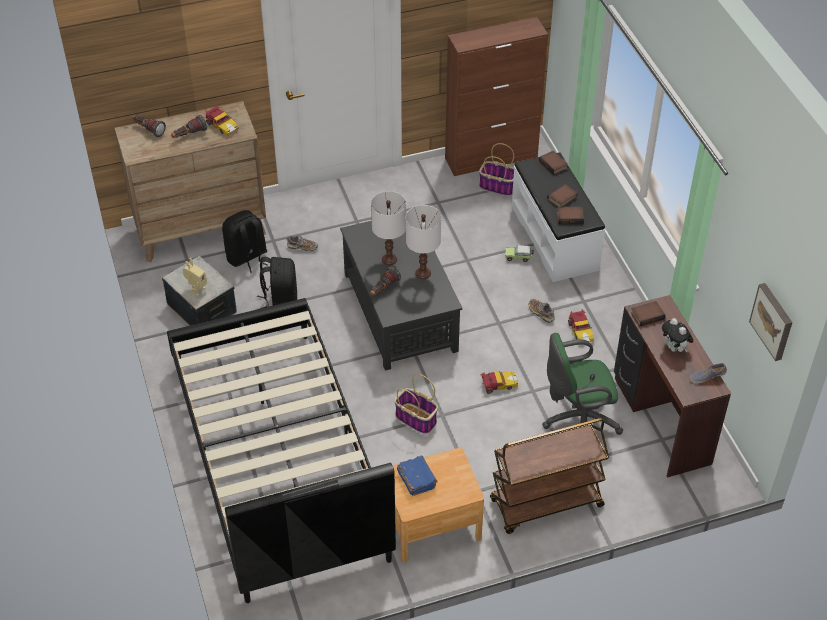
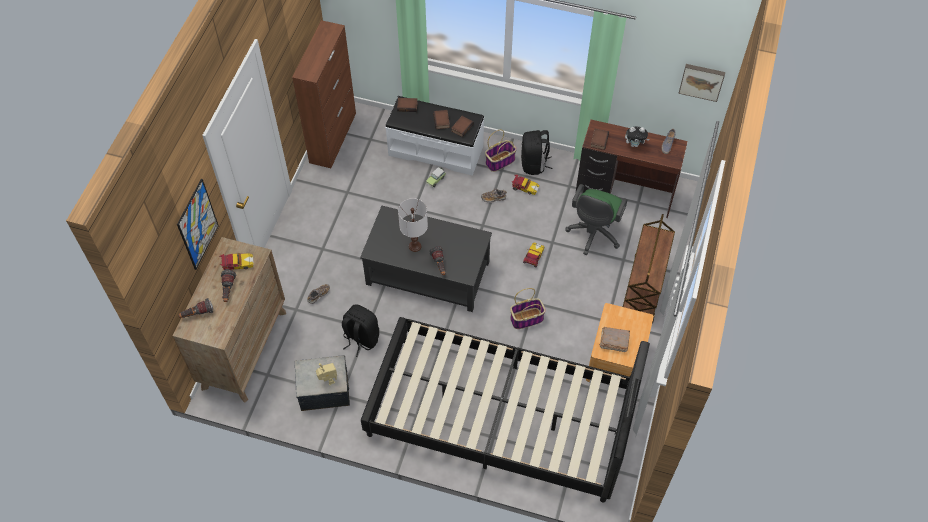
camera: 55 degrees left, 10 degrees up
black backpack [222,210,267,273] -> black backpack moved to [521,130,553,175]
blue book [397,456,438,496] -> brown book [599,327,630,352]
white table lamp [406,205,441,279] -> none
basket [479,143,514,196] -> basket moved to [485,129,517,172]
none -> picture [177,179,219,270]

